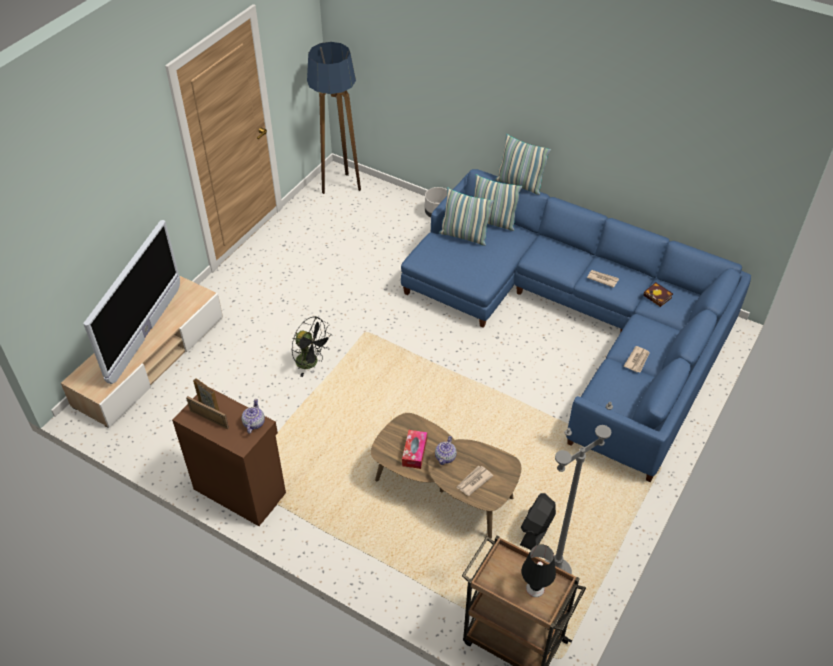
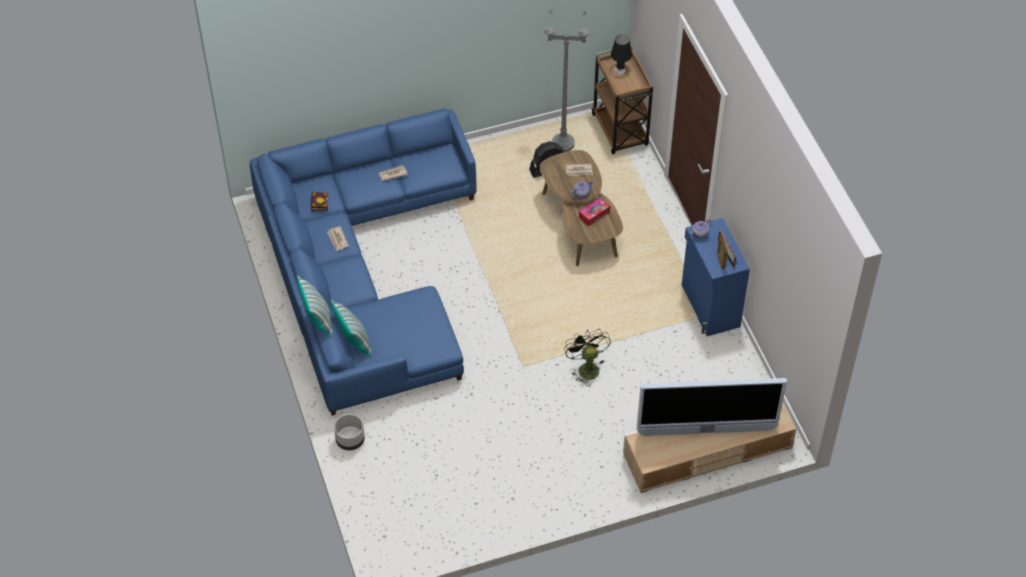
camera: 140 degrees left, 5 degrees up
television [83,220,180,384] -> television turned 150 degrees counterclockwise [637,378,787,436]
brown cabinet [172,387,286,526] -> blue cabinet [682,218,750,336]
floor lamp [307,42,361,194] -> none
pillow [439,187,494,246] -> none

